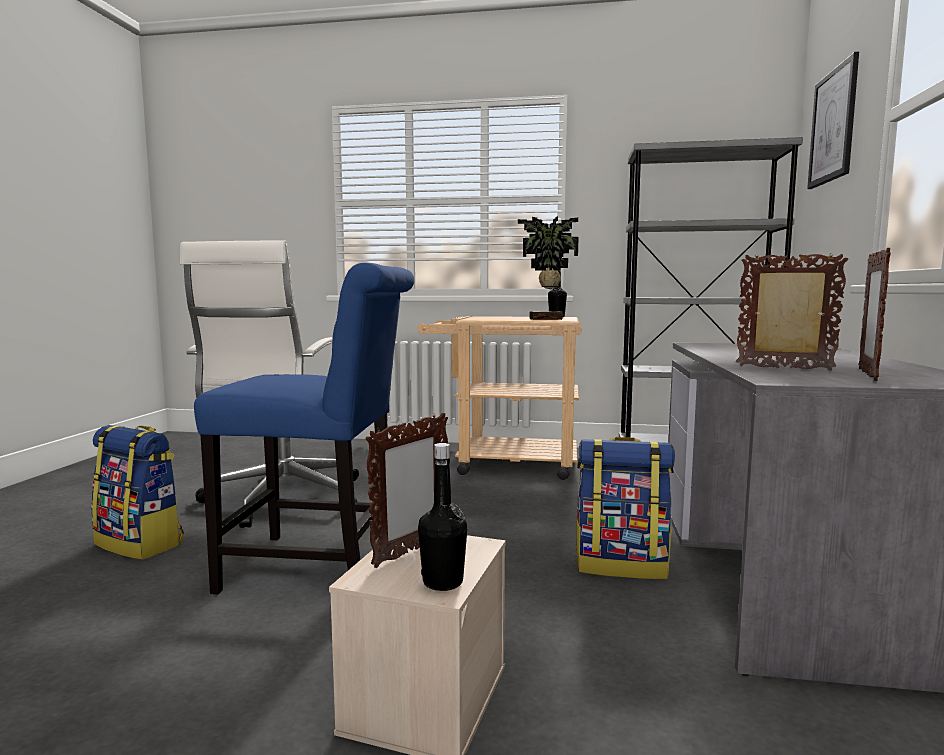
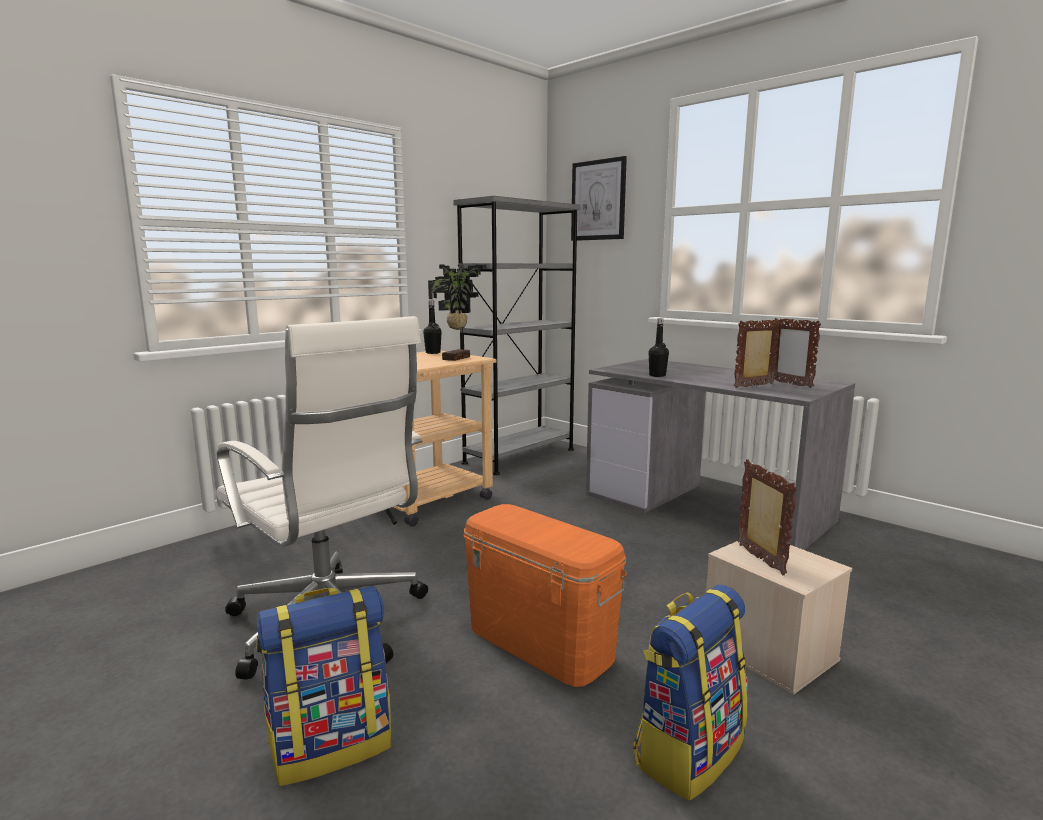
camera: 55 degrees left, 5 degrees up
blue chair [194,263,414,595] -> orange storage box [464,504,628,687]
black bottle [418,443,467,591] -> black bottle moved to [649,318,669,377]
backpack [576,437,675,579] -> backpack moved to [633,585,748,801]

